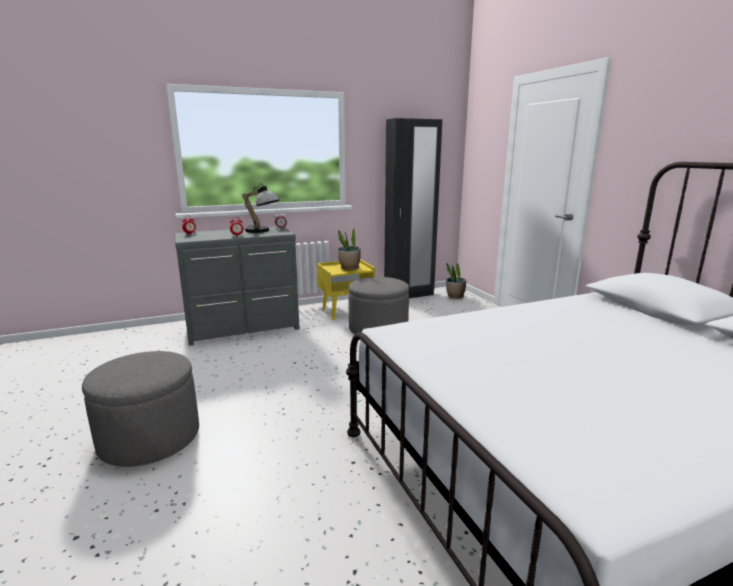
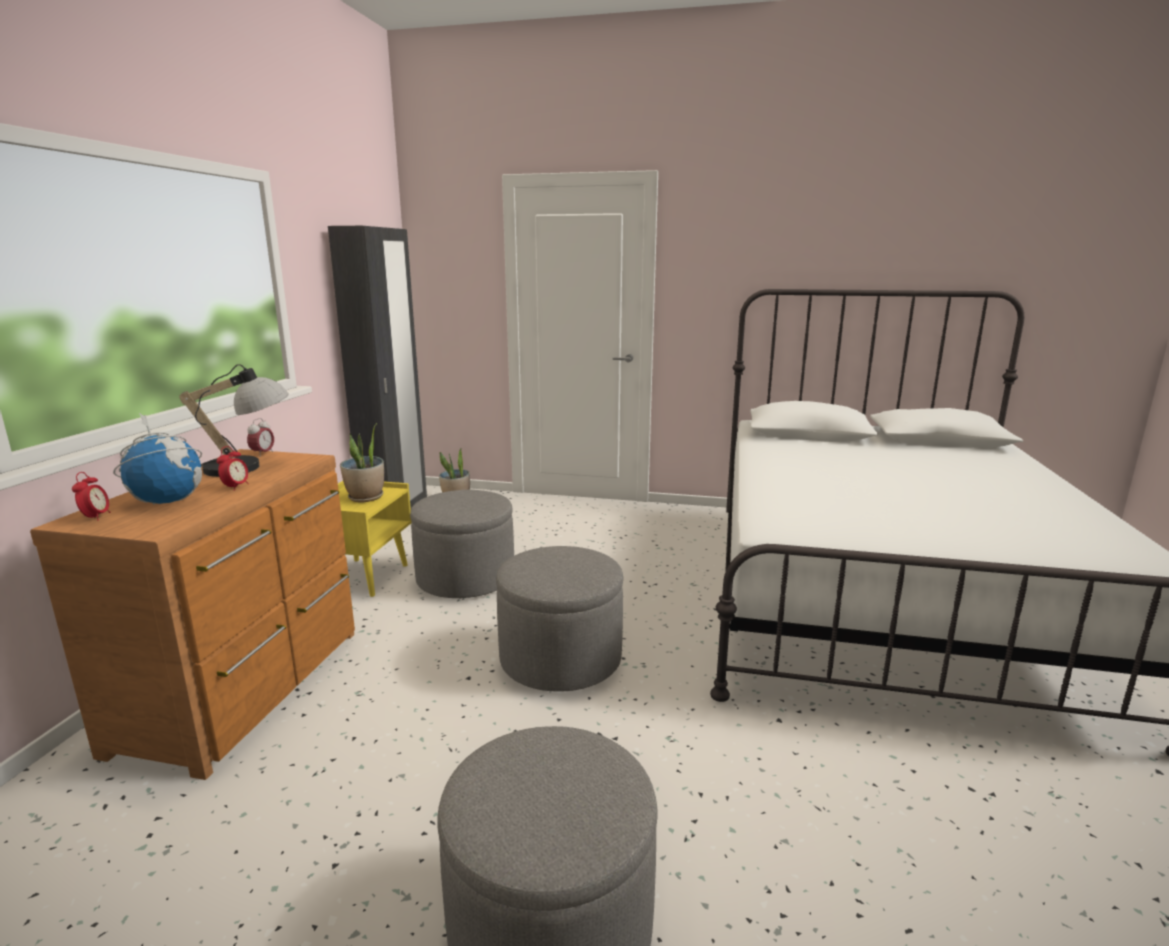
camera: 55 degrees left, 0 degrees up
grey dresser [175,227,300,346] -> brown dresser [30,449,355,780]
none -> globe [113,413,202,505]
none -> grey ottoman [496,546,623,692]

